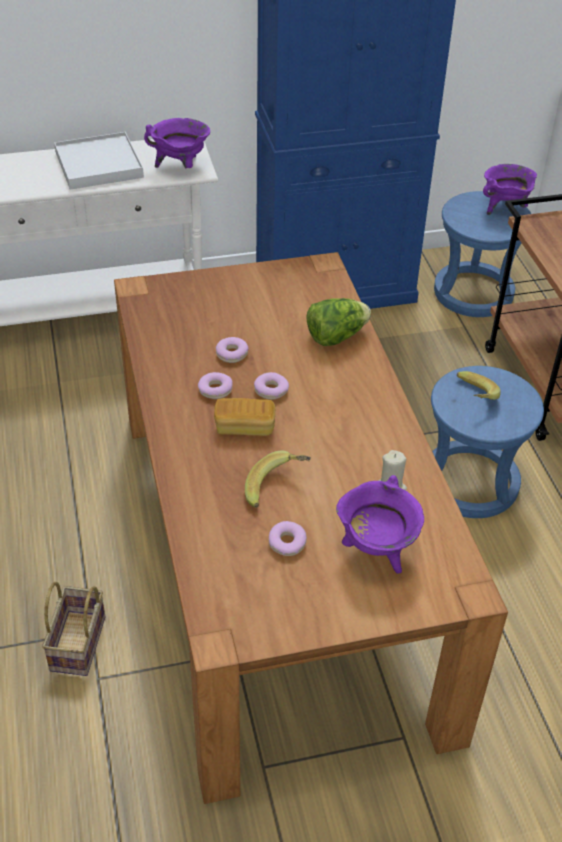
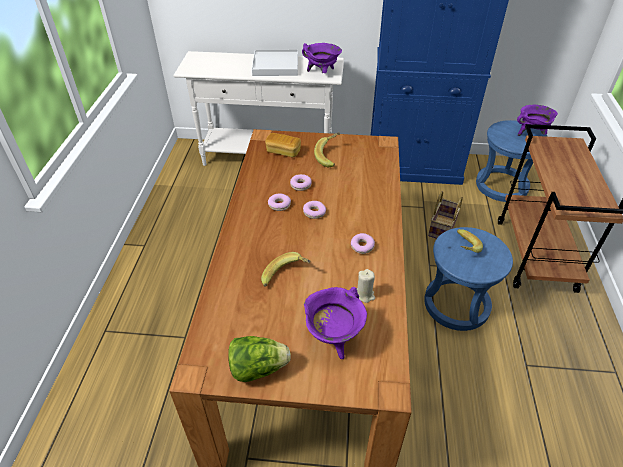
camera: 20 degrees right, 0 degrees up
basket [42,582,105,676] -> basket moved to [428,191,463,239]
bread [214,398,275,436] -> bread moved to [265,133,301,157]
donut [269,521,307,556] -> donut moved to [351,233,375,254]
lettuce [306,298,371,346] -> lettuce moved to [228,336,291,382]
none -> banana [314,133,340,167]

